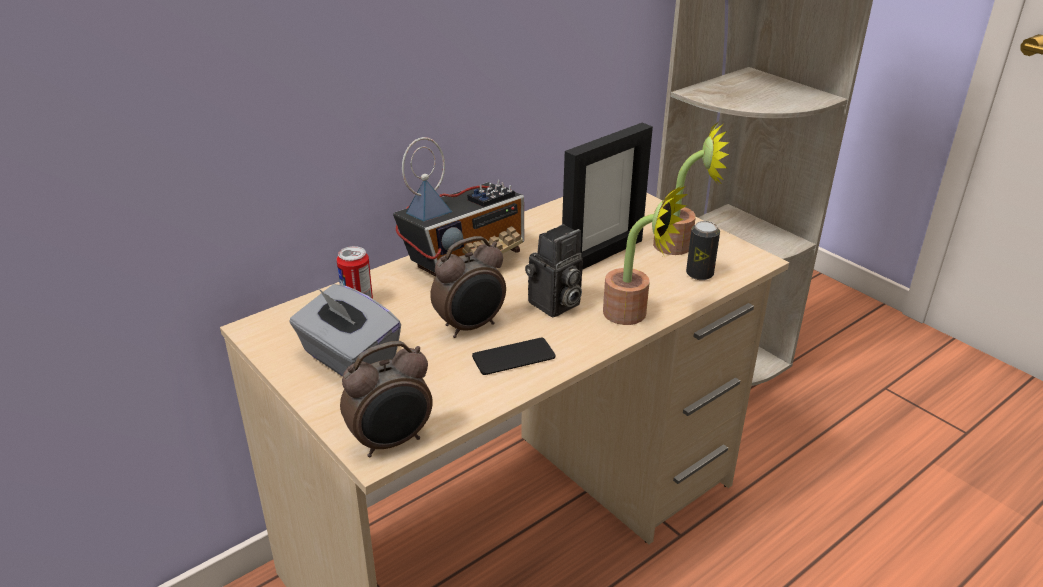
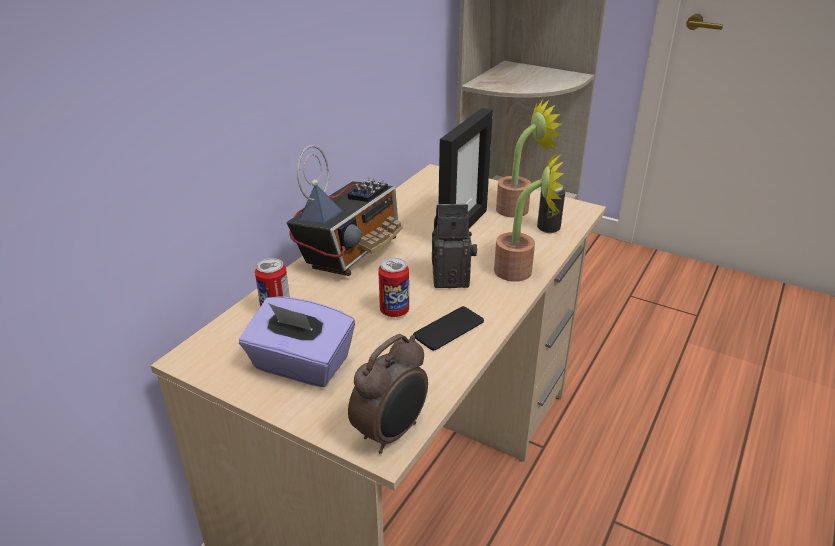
camera: 20 degrees left, 0 degrees up
grey tissue box [290,284,401,377] -> purple tissue box [239,296,355,387]
alarm clock [430,236,506,338] -> can [378,258,409,317]
camera [525,224,583,317] -> camera turned 120 degrees counterclockwise [432,204,477,288]

